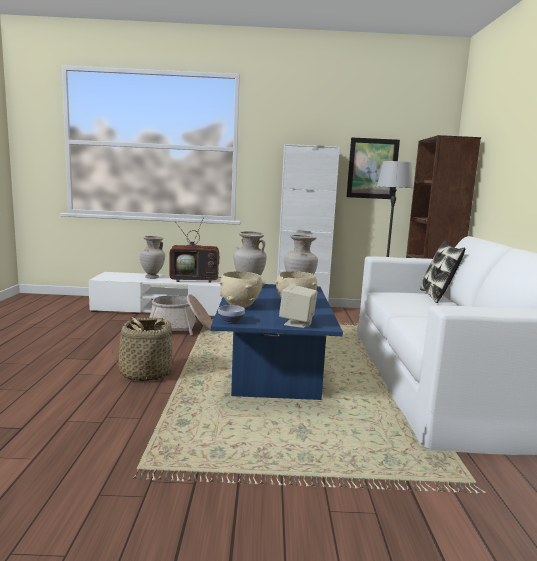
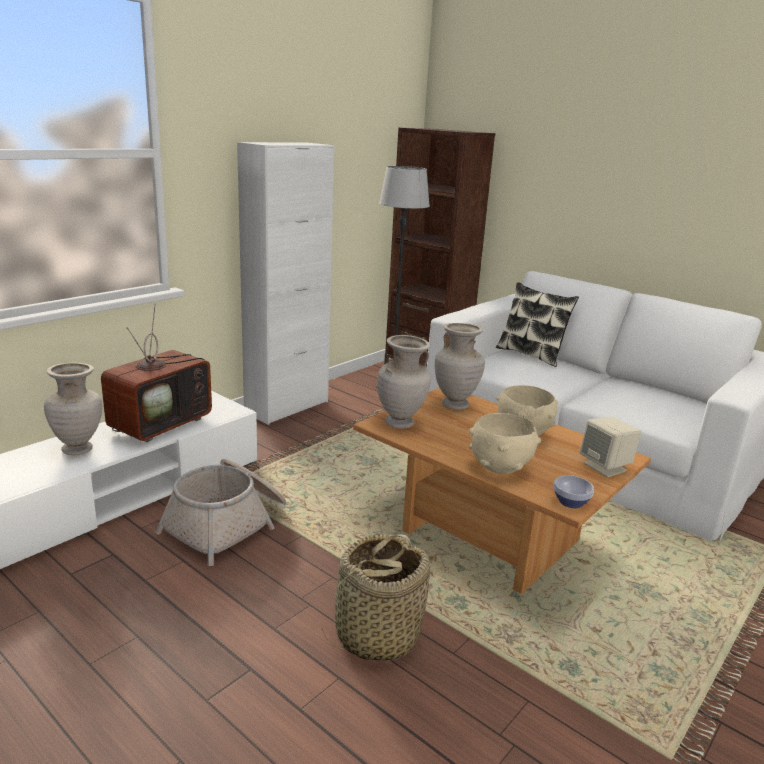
camera: 50 degrees left, 10 degrees up
blue coffee table [211,284,343,400] -> brown coffee table [353,388,651,594]
picture [347,137,400,199] -> none

